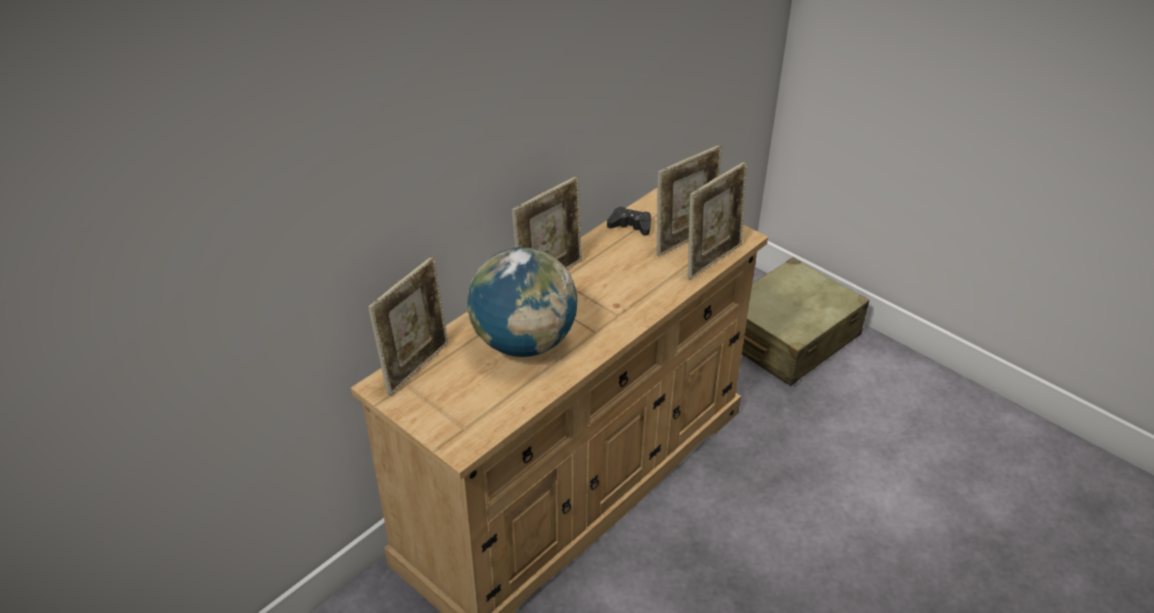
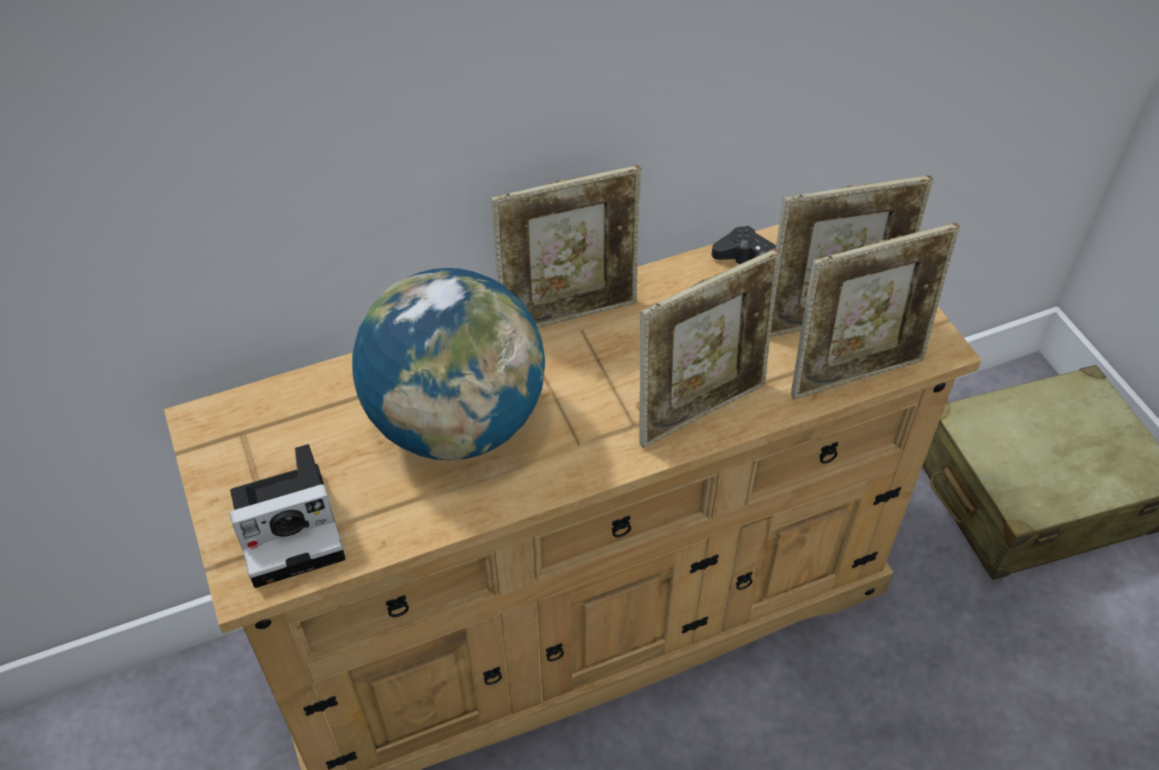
camera: 25 degrees right, 10 degrees up
picture frame [368,256,449,396] -> picture frame moved to [639,248,781,448]
none -> camera [230,444,345,588]

